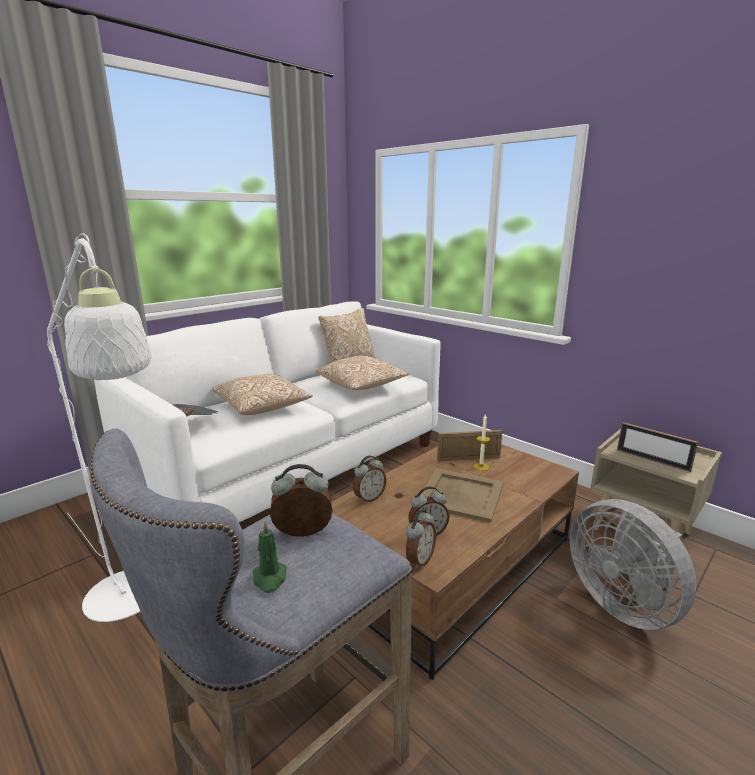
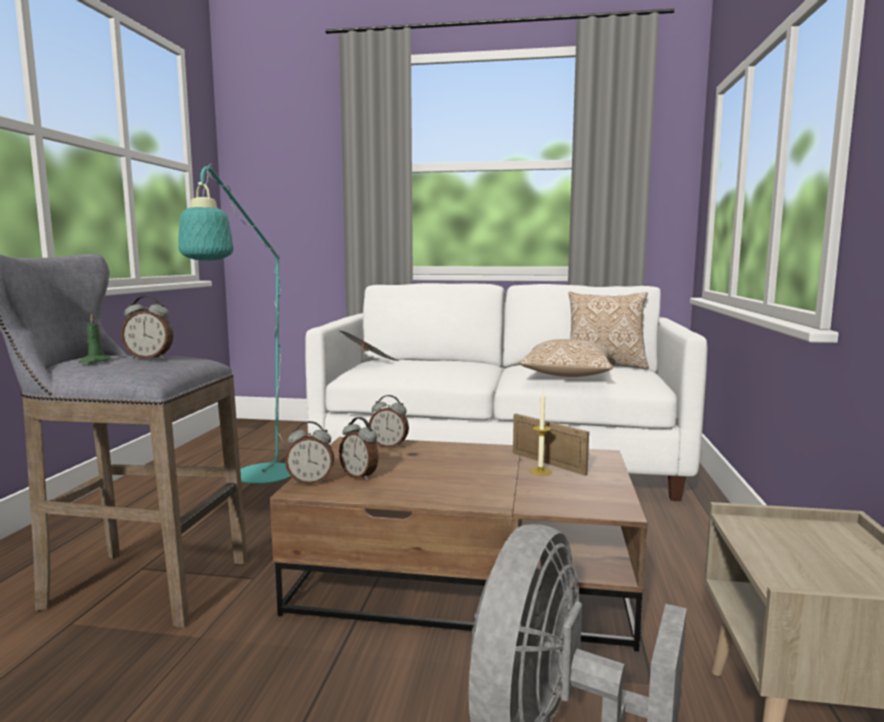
camera: 55 degrees right, 10 degrees down
white floor lamp [47,233,152,622] -> turquoise floor lamp [178,163,291,484]
pillow [212,374,313,415] -> none
alarm clock [270,464,332,537] -> alarm clock turned 135 degrees clockwise [121,295,174,359]
beige tray [421,468,504,523] -> none
picture frame [617,422,698,472] -> none

